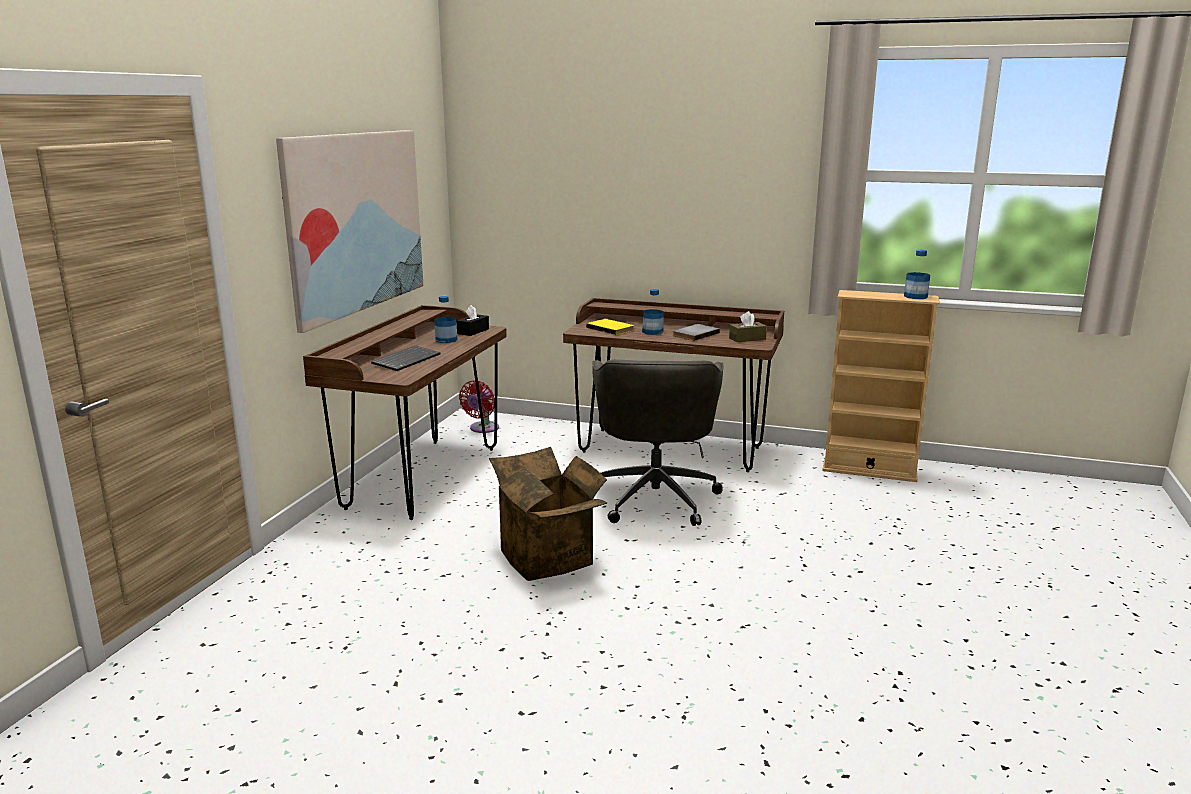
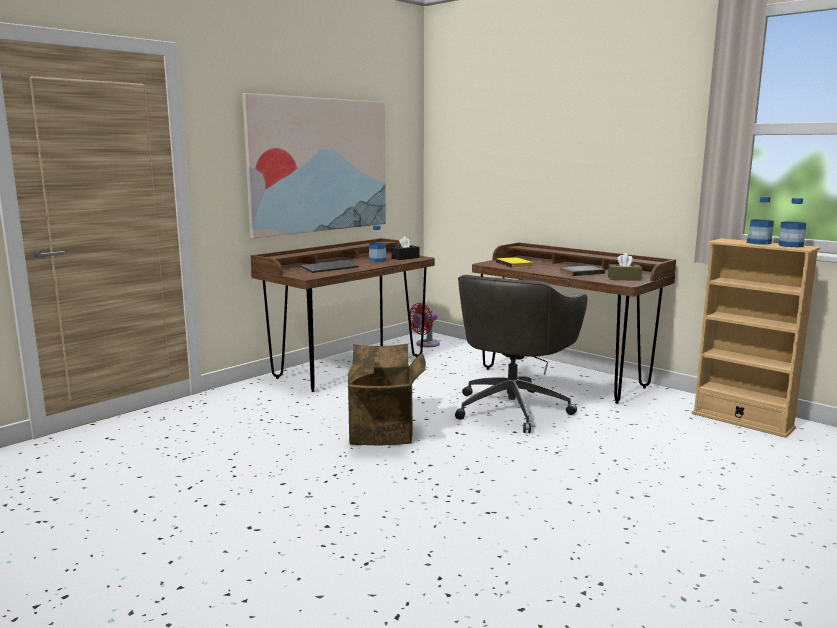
camera: 25 degrees right, 5 degrees down
bottle [642,289,664,335] -> bottle moved to [747,196,774,245]

